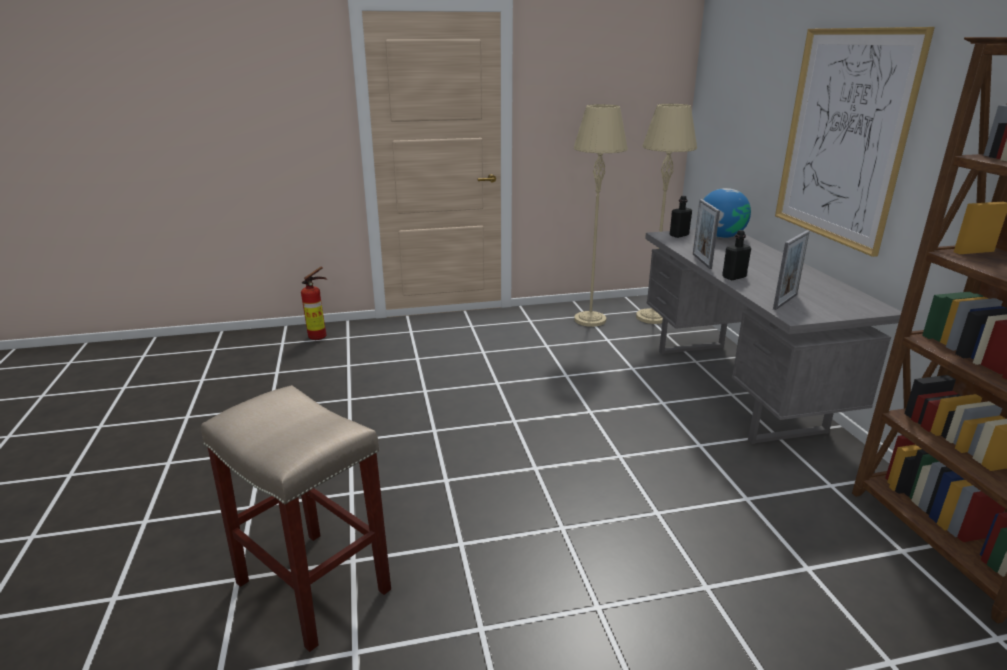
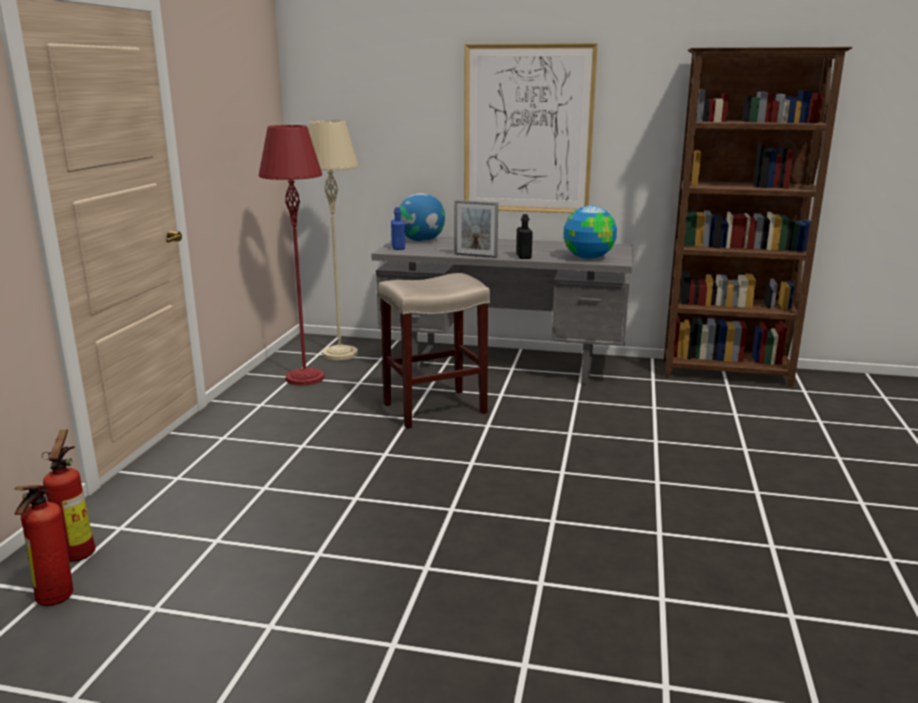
camera: 65 degrees left, 5 degrees down
beige stool [201,385,391,652] -> beige stool moved to [378,273,490,429]
beige floor lamp [574,104,628,327] -> red floor lamp [259,125,324,386]
black bottle [670,196,692,238] -> blue bottle [391,207,405,250]
picture frame [773,230,810,310] -> globe [563,206,617,259]
none -> fire extinguisher [14,485,73,606]

